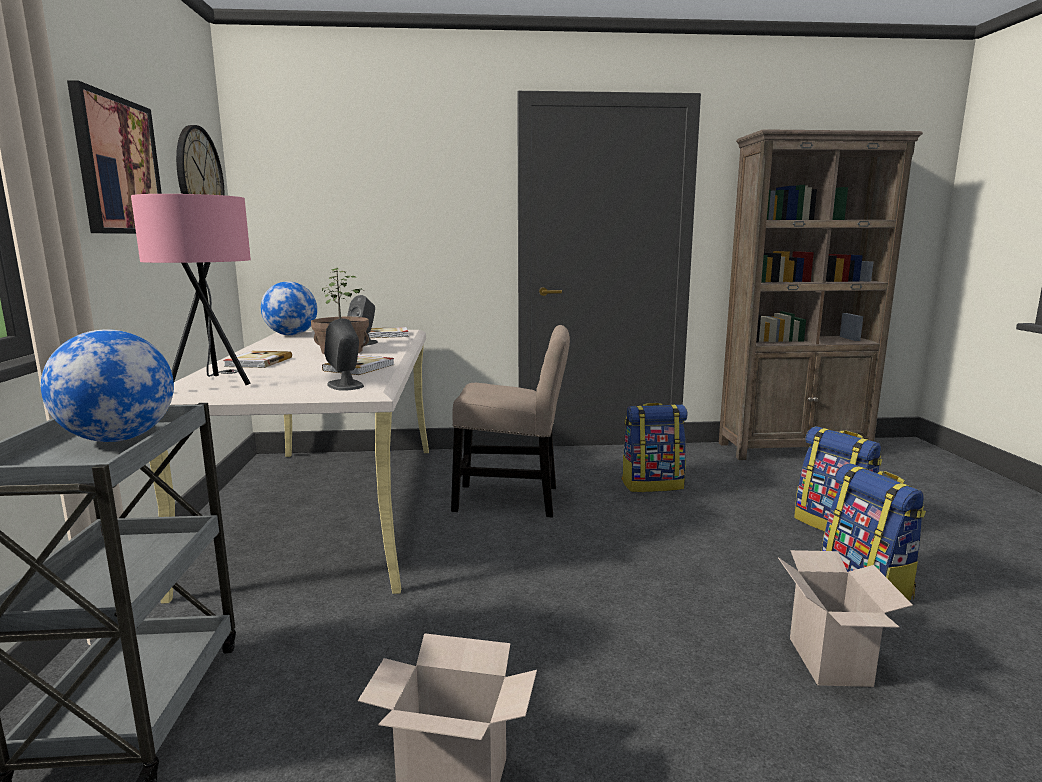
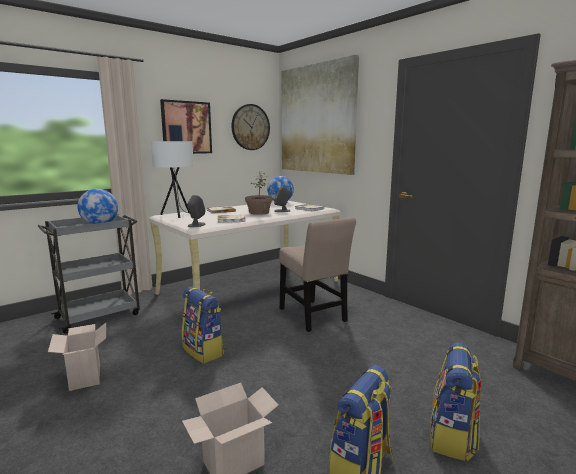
camera: 55 degrees right, 0 degrees up
pink table lamp [131,194,251,385] -> white table lamp [151,141,194,218]
backpack [621,403,687,492] -> backpack moved to [182,286,225,363]
none -> picture [282,55,359,175]

